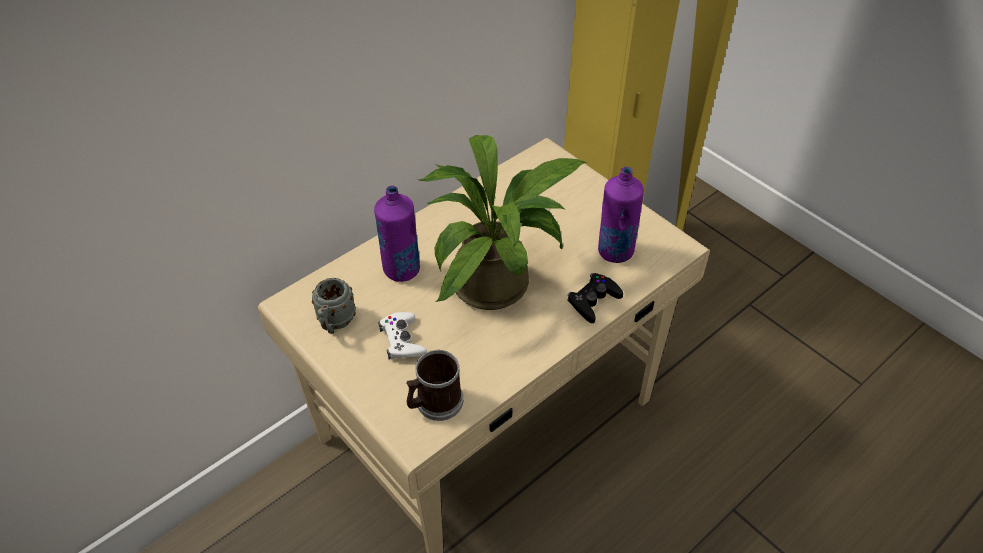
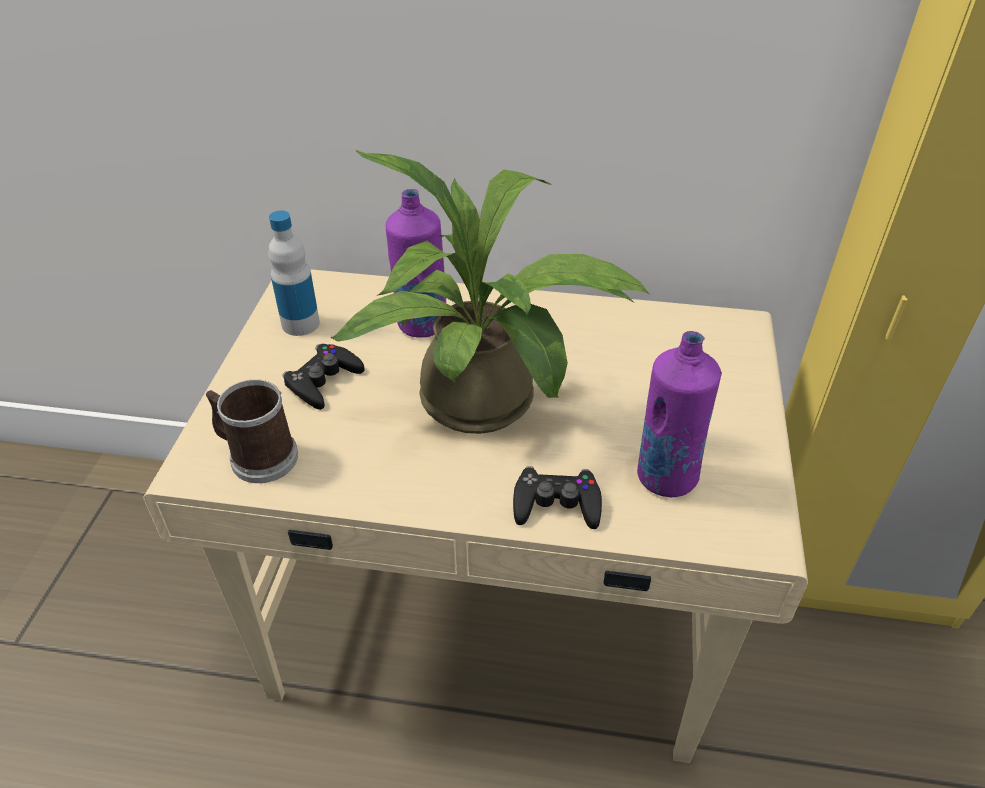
camera: 50 degrees right, 5 degrees down
grey mug [312,278,356,334] -> bottle [268,210,320,336]
white game controller [378,312,427,360] -> black game controller [282,344,365,410]

